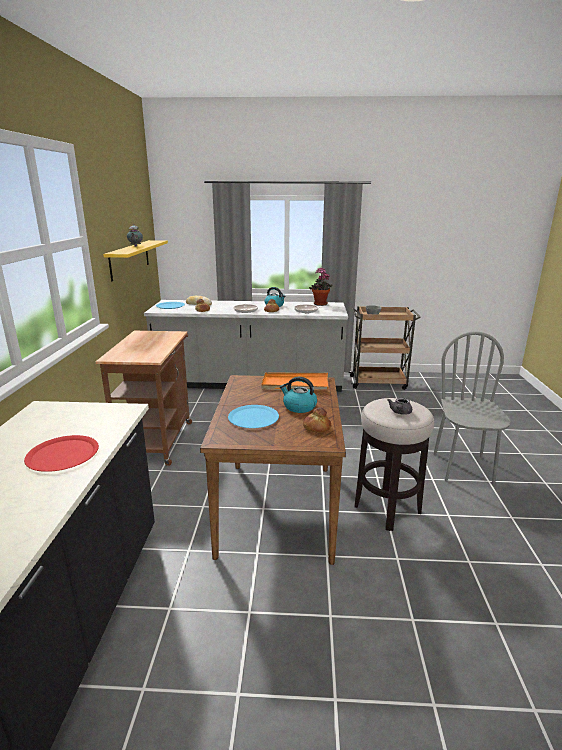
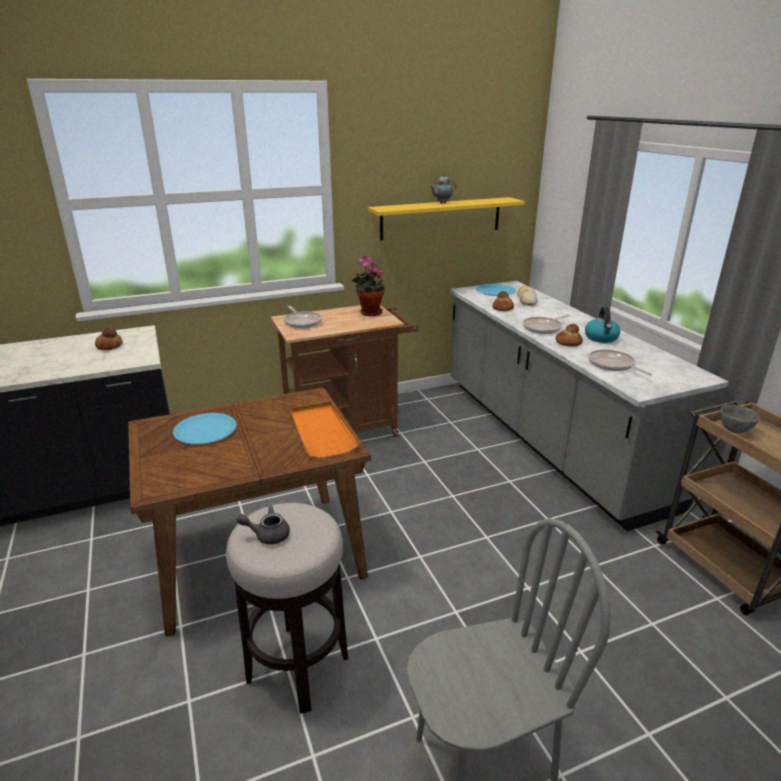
camera: 65 degrees right, 5 degrees up
red plate [24,435,99,472] -> none
kettle [280,377,317,413] -> none
bread [303,407,331,433] -> bread moved to [95,327,123,350]
potted plant [309,268,333,306] -> potted plant moved to [352,256,385,316]
none -> frying pan [284,306,322,328]

